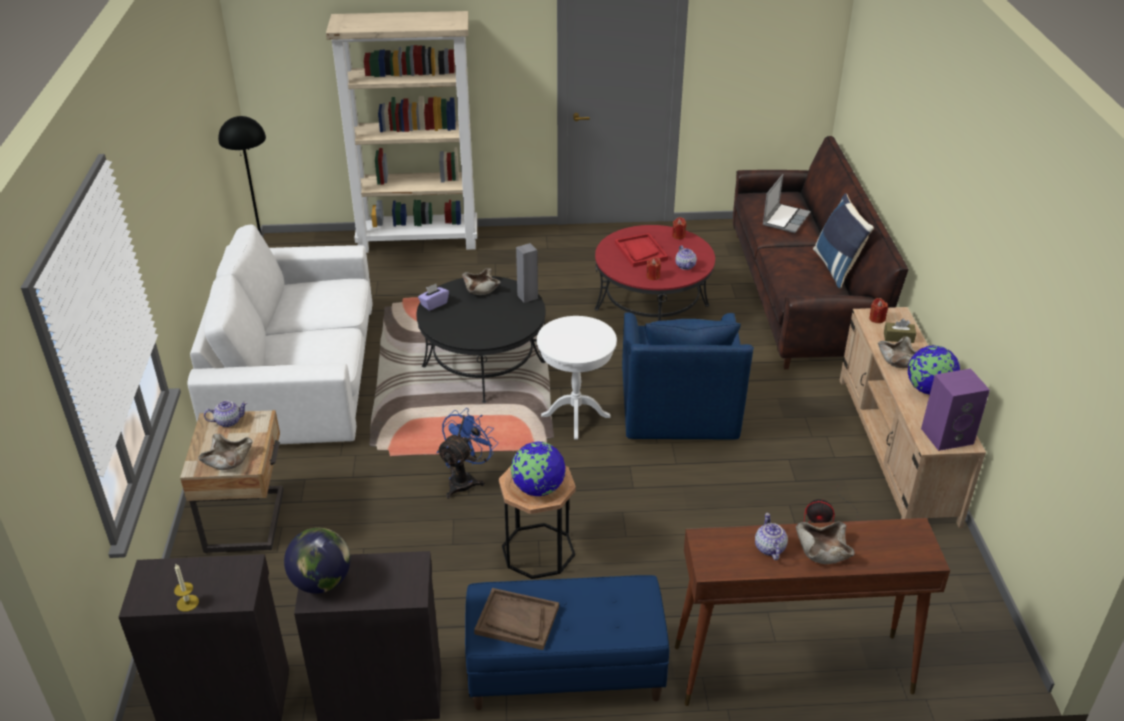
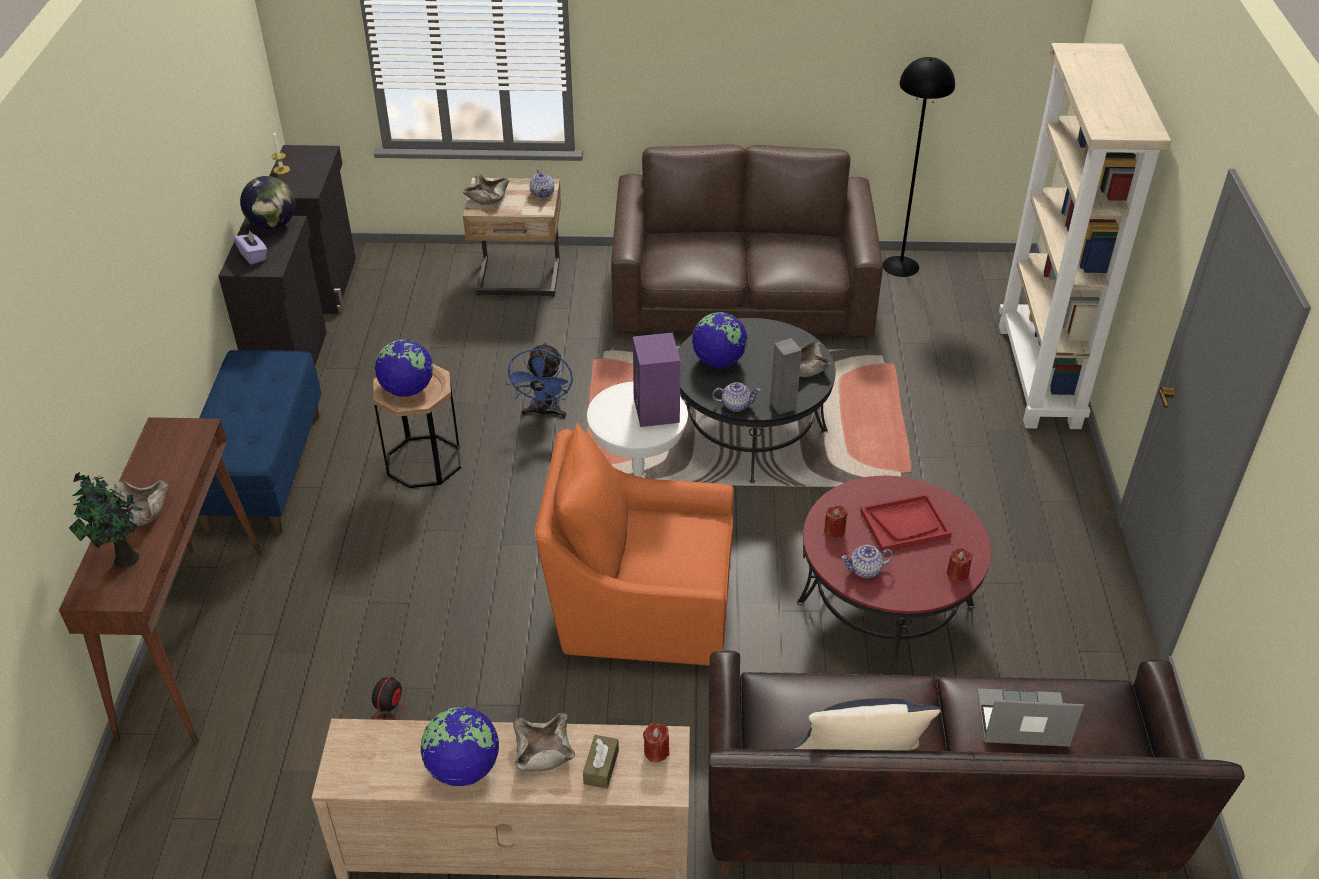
camera: 95 degrees right, 5 degrees up
white sofa [187,225,373,444] -> brown sofa [611,144,883,337]
purple tissue box [418,284,449,311] -> purple tissue box moved to [234,229,267,265]
blue fan [436,408,498,499] -> blue fan turned 60 degrees clockwise [506,342,573,418]
brown tray [474,588,559,650] -> none
blue armchair [622,312,754,439] -> orange armchair [535,422,734,666]
teapot [755,513,788,560] -> teapot moved to [712,382,761,412]
laptop [763,174,810,233] -> laptop turned 150 degrees clockwise [977,688,1084,747]
purple speaker [921,368,990,451] -> purple speaker moved to [633,333,681,427]
none -> potted plant [69,472,143,568]
none -> globe [692,312,747,367]

